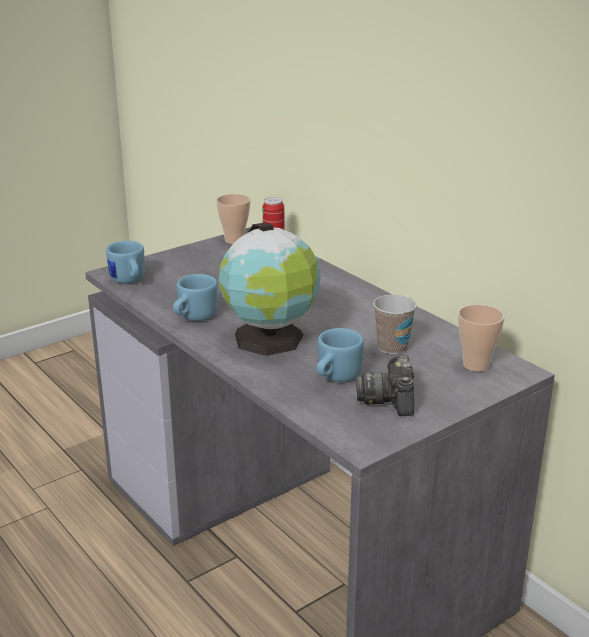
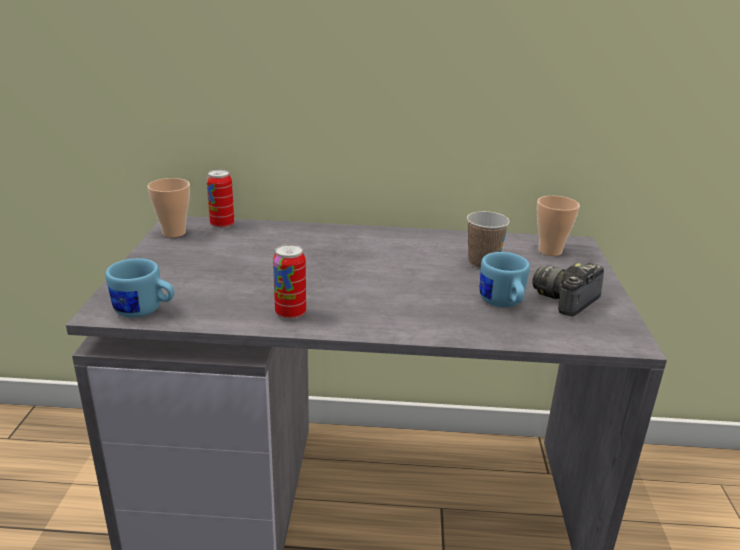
camera: 50 degrees left, 0 degrees up
blue mug [173,274,218,321] -> can [273,244,306,320]
globe [219,223,321,356] -> none
camera [356,356,414,416] -> camera turned 90 degrees clockwise [532,263,604,316]

